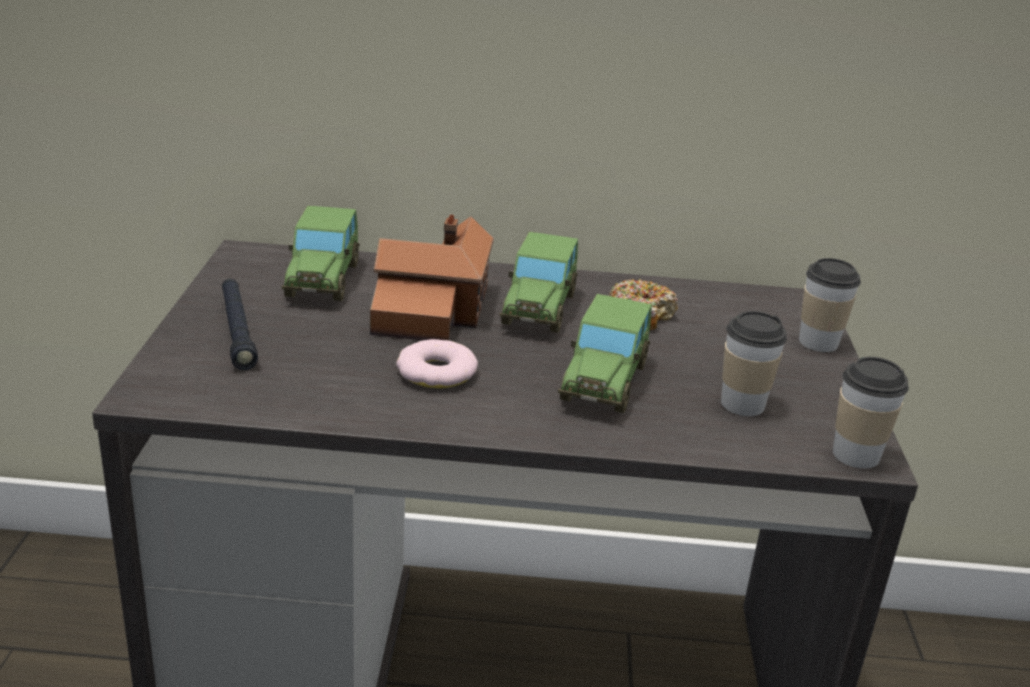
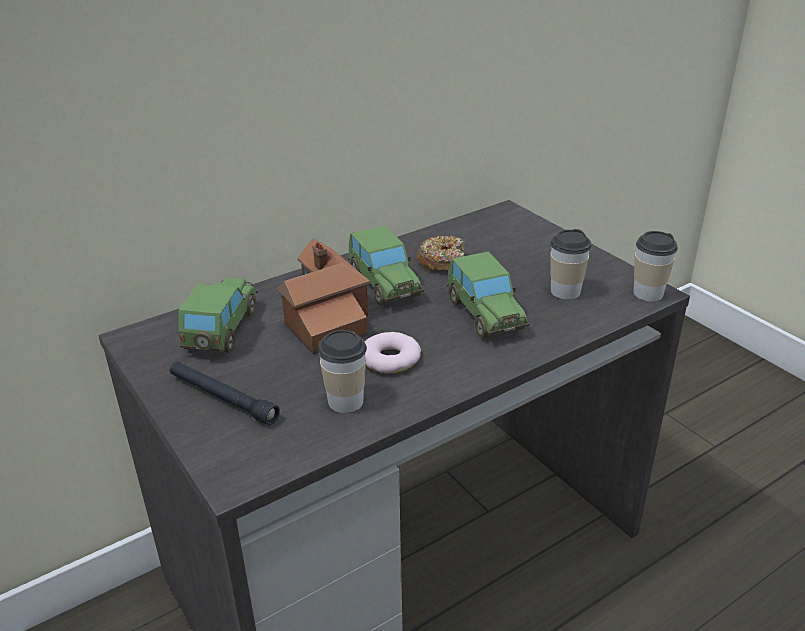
camera: 35 degrees left, 5 degrees up
toy car [282,206,360,301] -> toy car turned 135 degrees counterclockwise [178,277,258,353]
cup [799,258,861,352] -> cup moved to [318,330,367,413]

